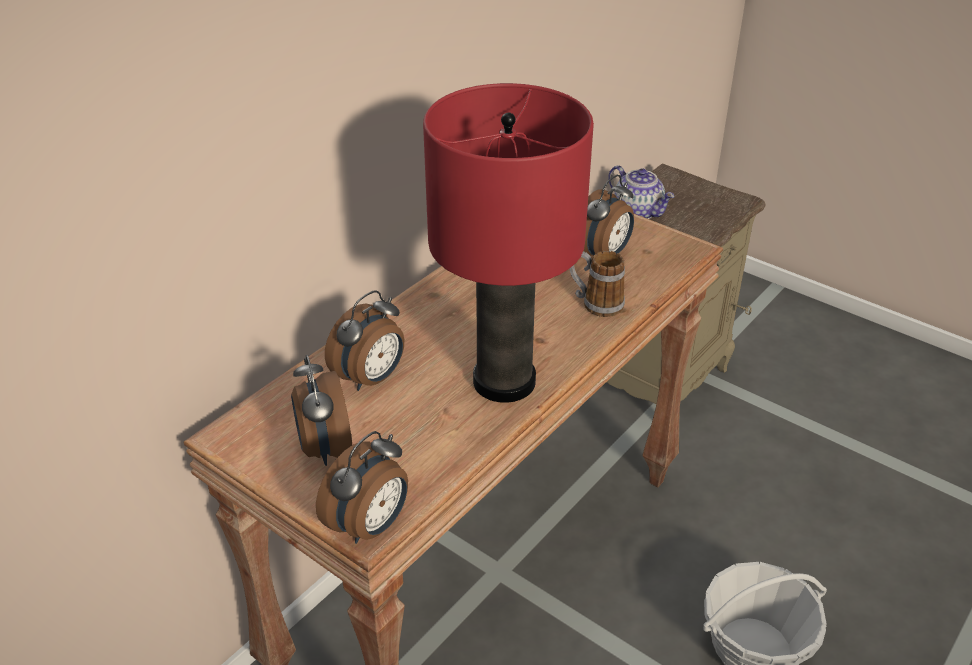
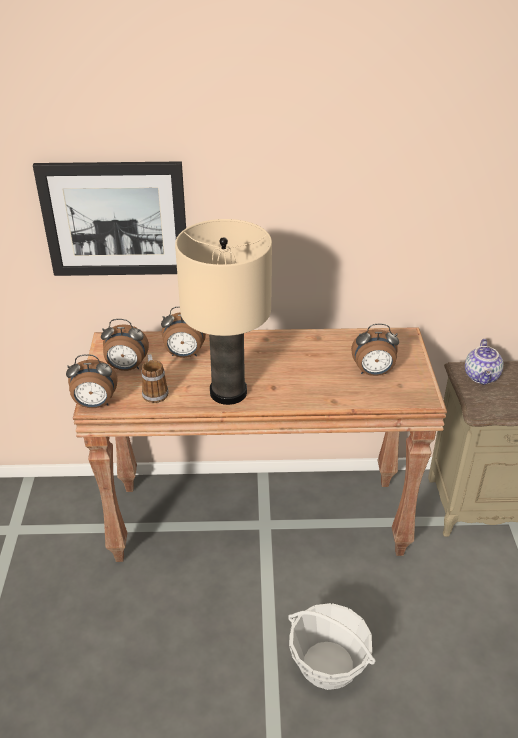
camera: 50 degrees right, 0 degrees up
alarm clock [291,355,352,466] -> alarm clock turned 120 degrees counterclockwise [101,319,149,371]
red table lamp [423,83,594,403] -> beige table lamp [175,219,272,405]
mug [570,251,625,317] -> mug moved to [142,354,169,403]
none -> picture [33,162,186,276]

